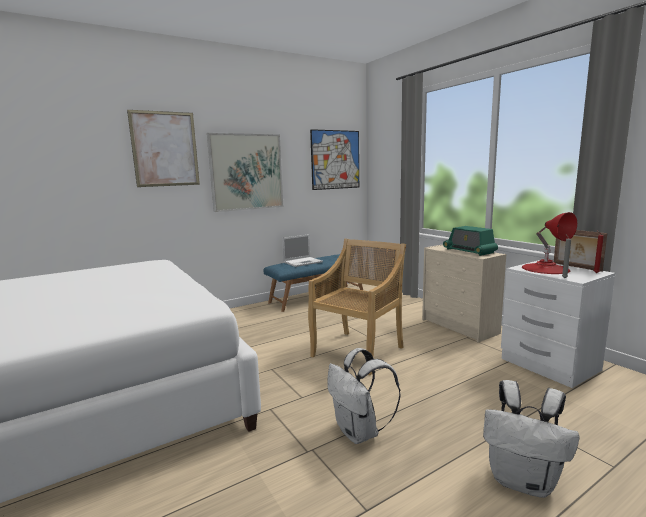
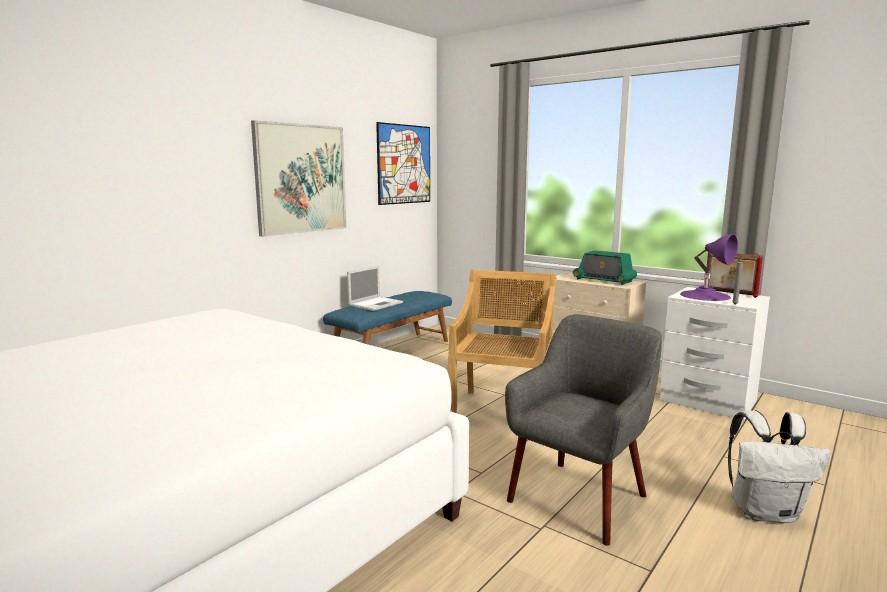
camera: 20 degrees left, 0 degrees up
picture [127,110,200,187] -> none
white backpack [327,348,401,444] -> grey armchair [505,314,662,546]
red table lamp [522,212,577,274] -> purple table lamp [680,234,738,301]

